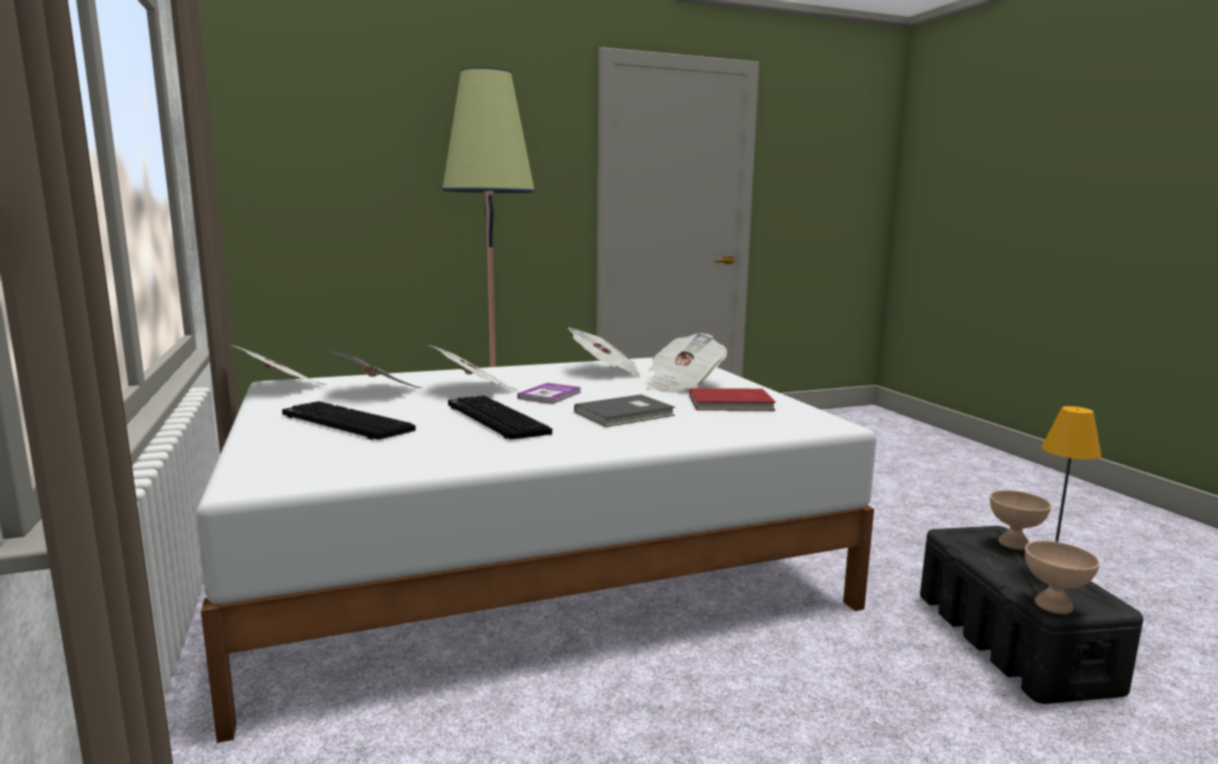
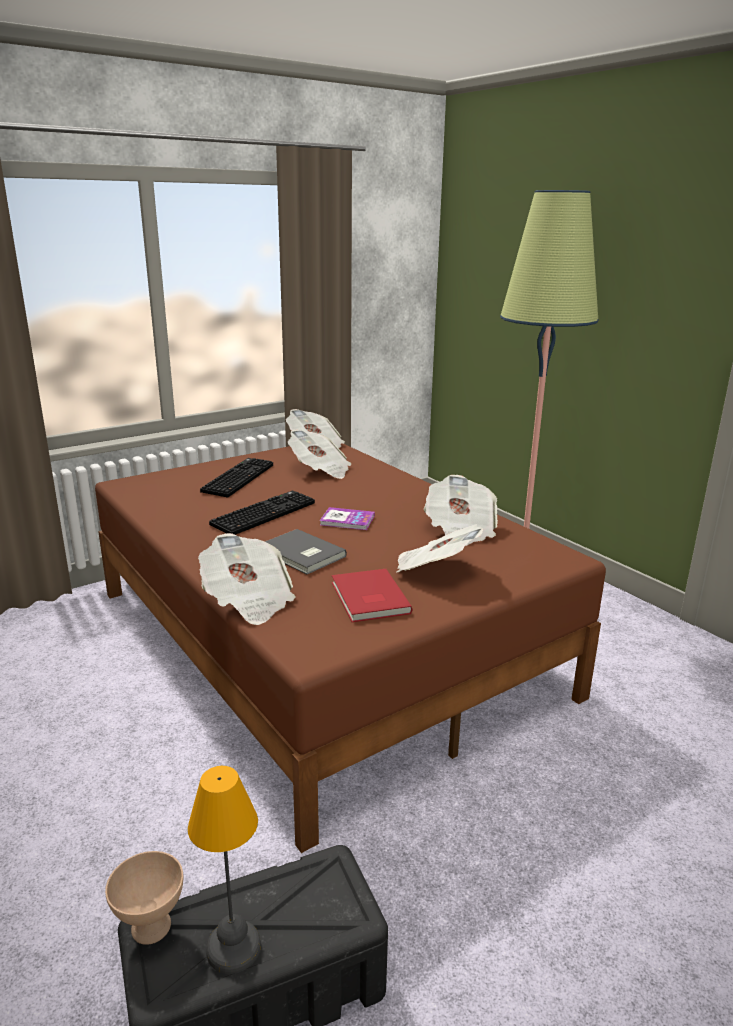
camera: 75 degrees right, 10 degrees up
white bed [196,358,876,743] -> brown bed [95,444,606,853]
newspaper [429,345,514,389] -> newspaper moved to [198,533,296,625]
beige bowl [990,490,1051,550] -> none

